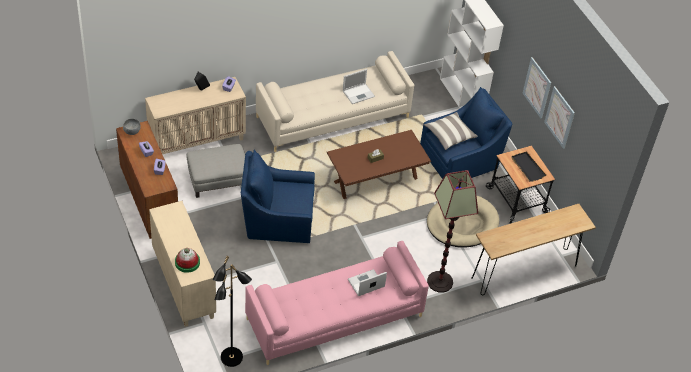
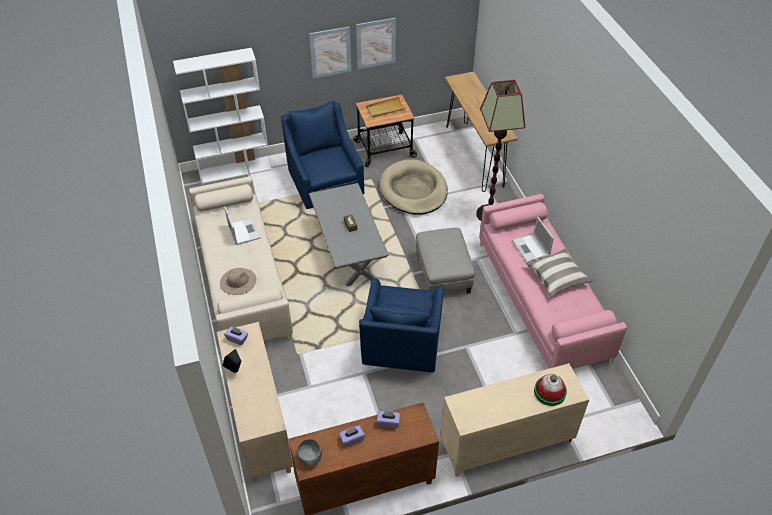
camera: 80 degrees left, 0 degrees up
grey ottoman [186,144,245,198] -> grey ottoman moved to [416,228,475,294]
black floor lamp [213,256,252,367] -> none
brown coffee table [326,130,431,199] -> grey coffee table [309,183,389,286]
pillow [424,112,478,150] -> pillow moved to [525,248,593,297]
black tray [511,151,546,182] -> beige tray [366,97,406,118]
none -> beige hat [220,268,256,295]

